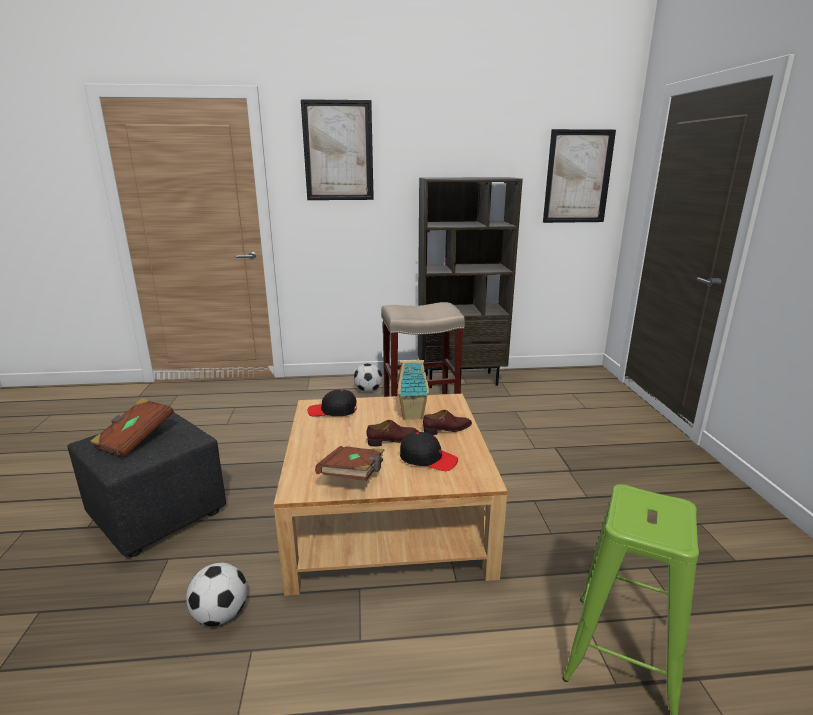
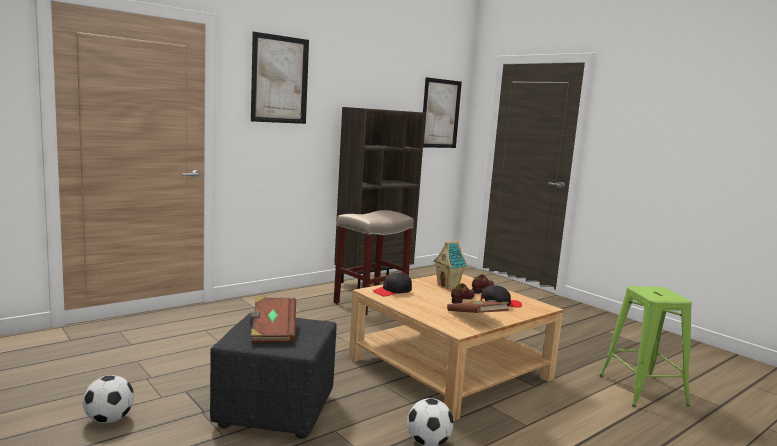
camera: 35 degrees left, 10 degrees down
football [354,363,382,392] -> football moved to [83,375,134,423]

